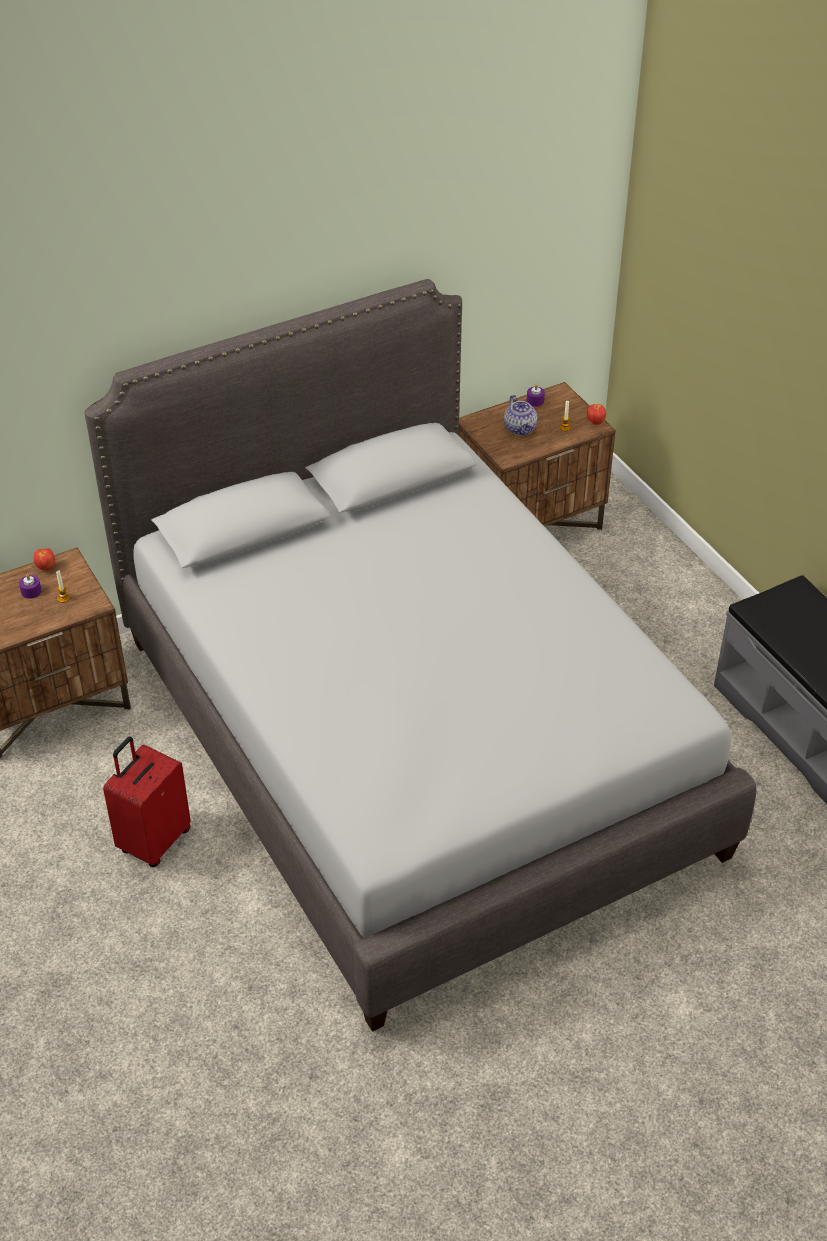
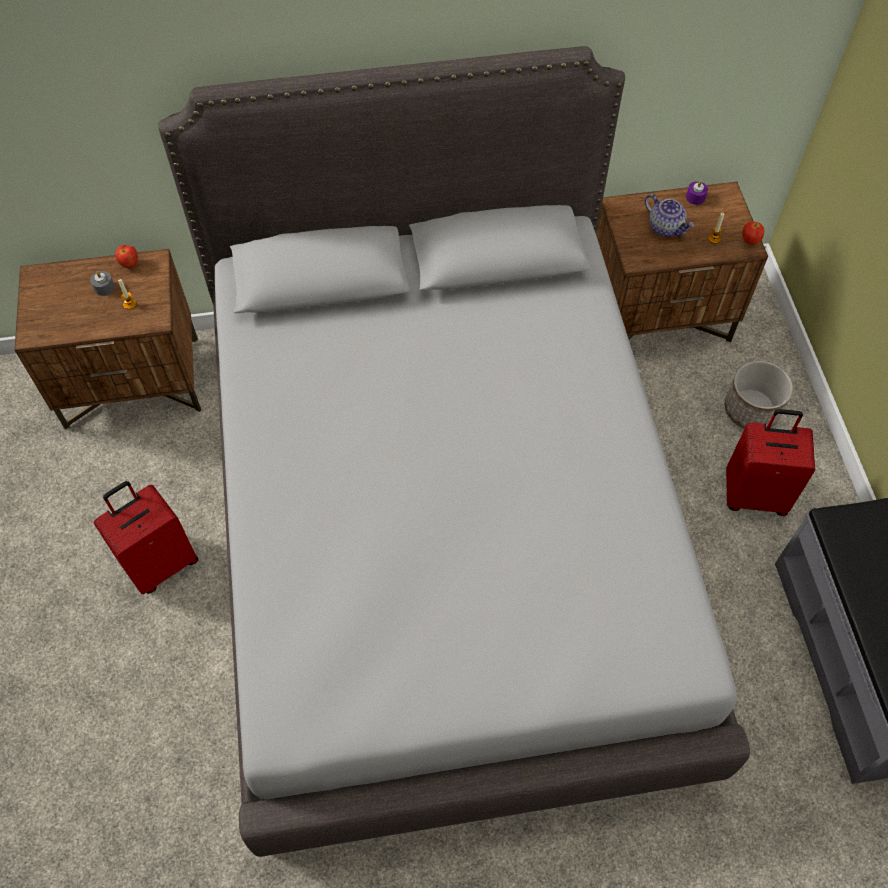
camera: 20 degrees right, 15 degrees up
purple candle [19,574,42,599] -> grey candle [90,271,115,296]
teapot [504,395,537,436] -> teapot turned 45 degrees counterclockwise [645,194,694,237]
none -> planter [725,361,793,429]
none -> red suitcase [726,409,815,516]

